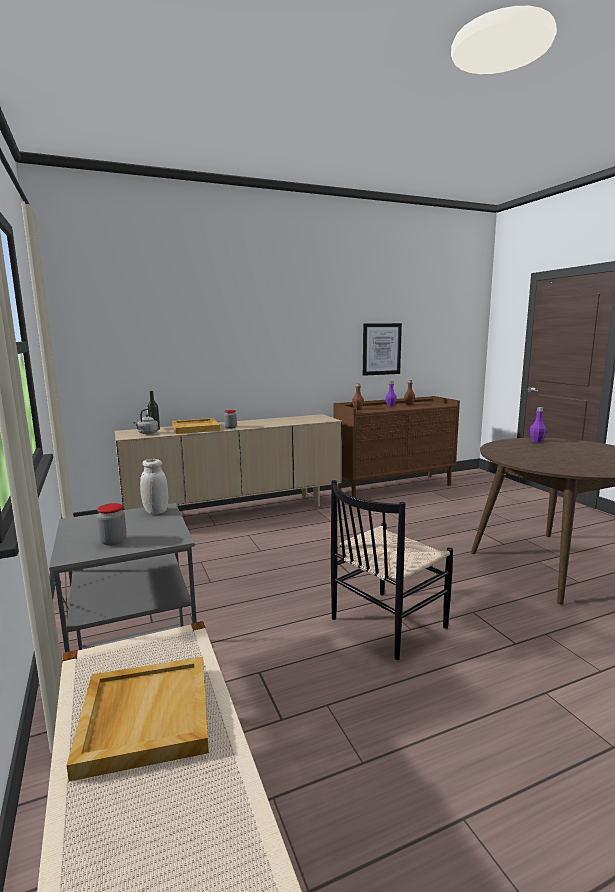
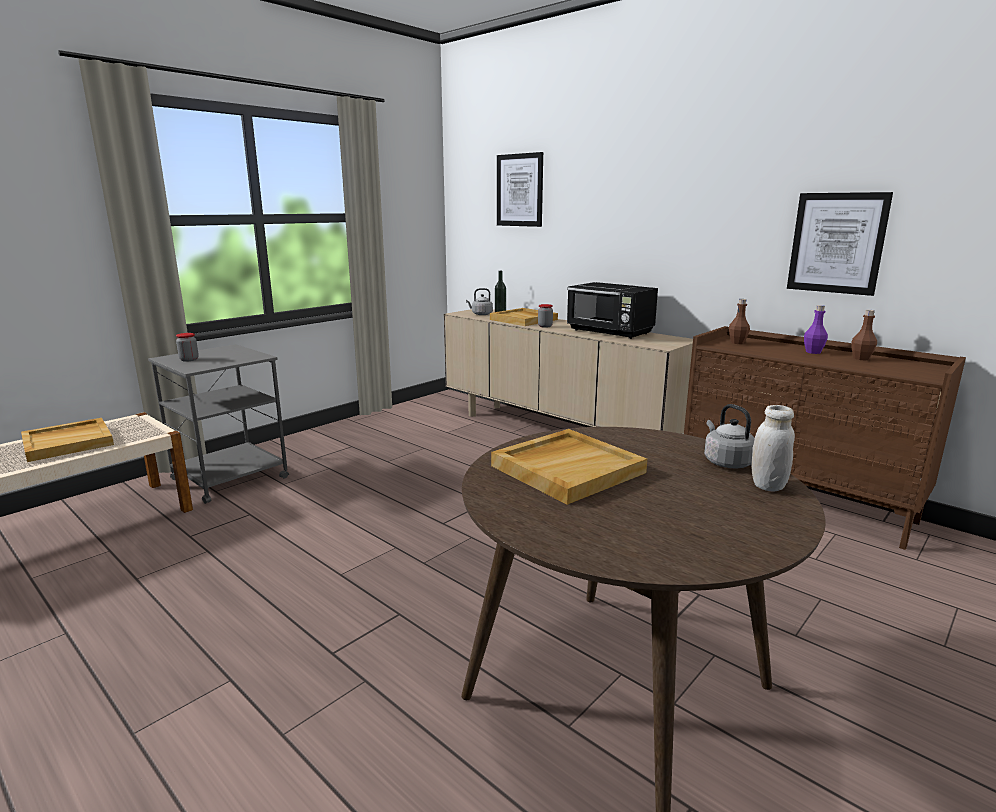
camera: 65 degrees right, 5 degrees up
white jar [140,459,169,514] -> white jar moved to [751,405,795,492]
black chair [331,480,453,660] -> none
purple bottle [530,407,547,443] -> grey kettle [704,404,755,468]
none -> beige tray [491,429,647,505]
none -> picture [497,152,543,227]
none -> black microwave [567,282,658,339]

